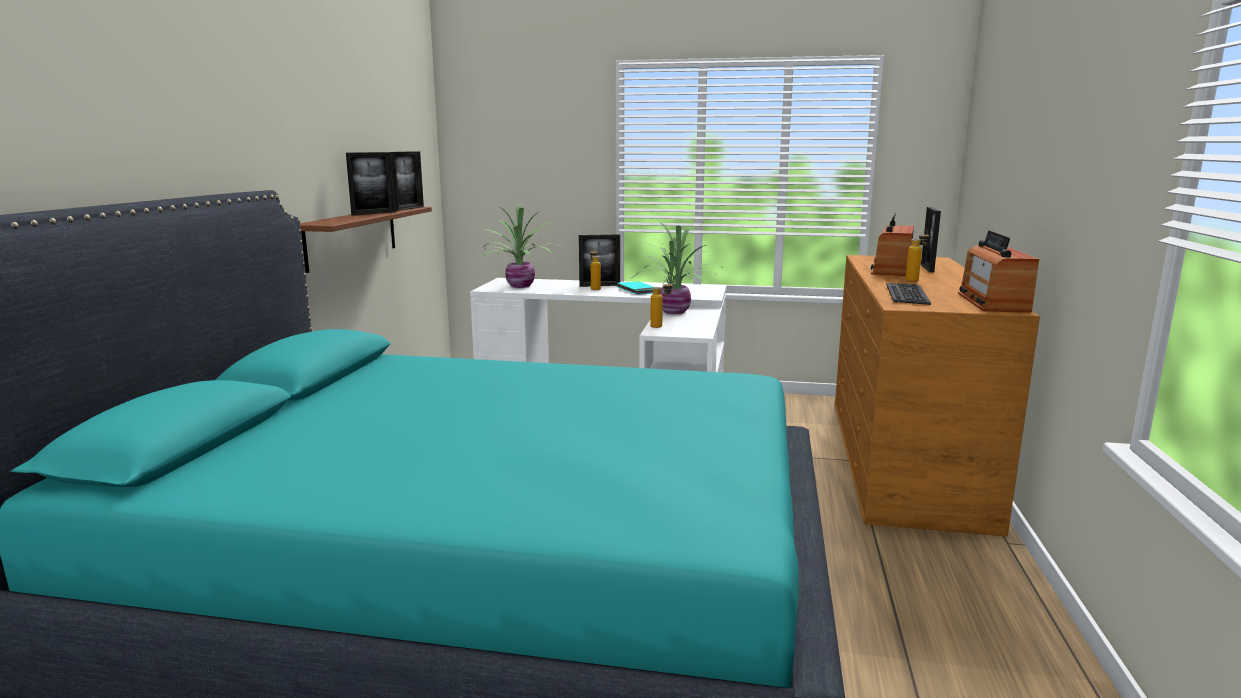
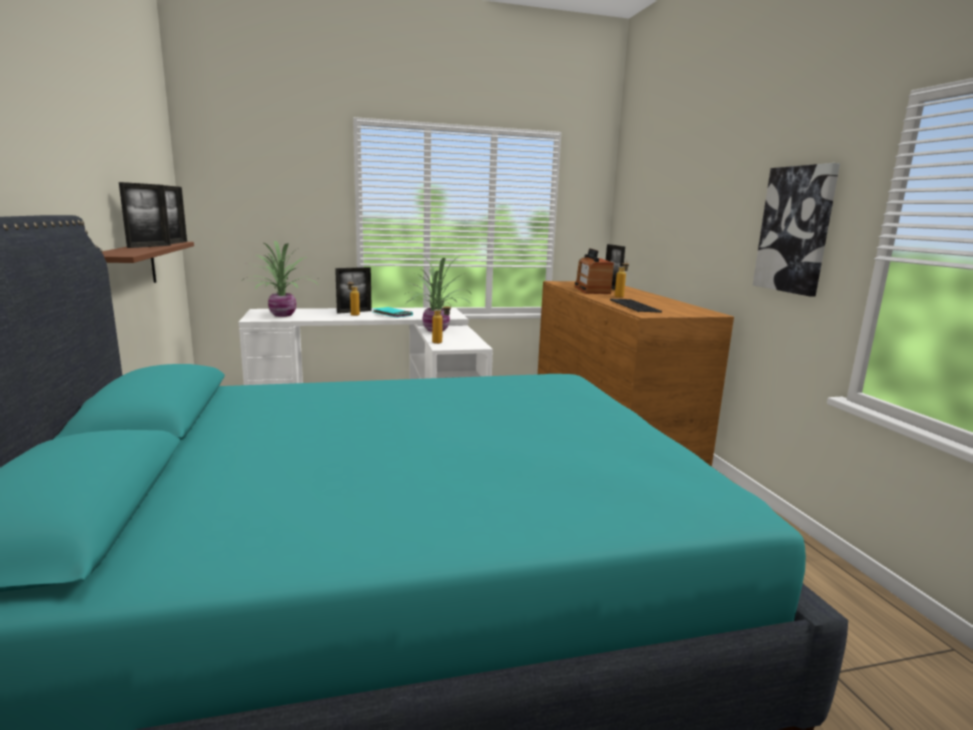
camera: 25 degrees left, 0 degrees up
radio [958,231,1039,313] -> none
none -> picture [753,163,840,296]

